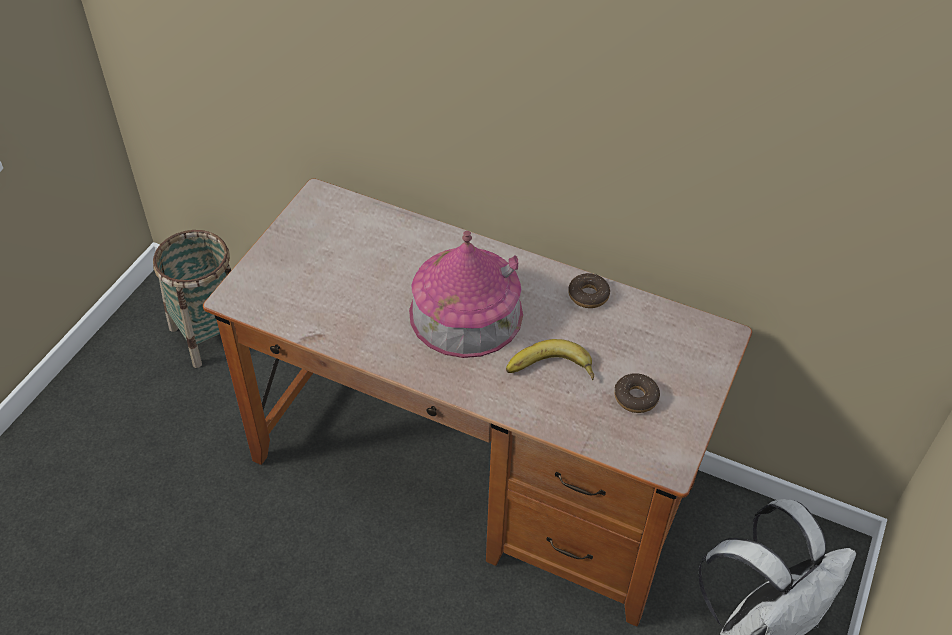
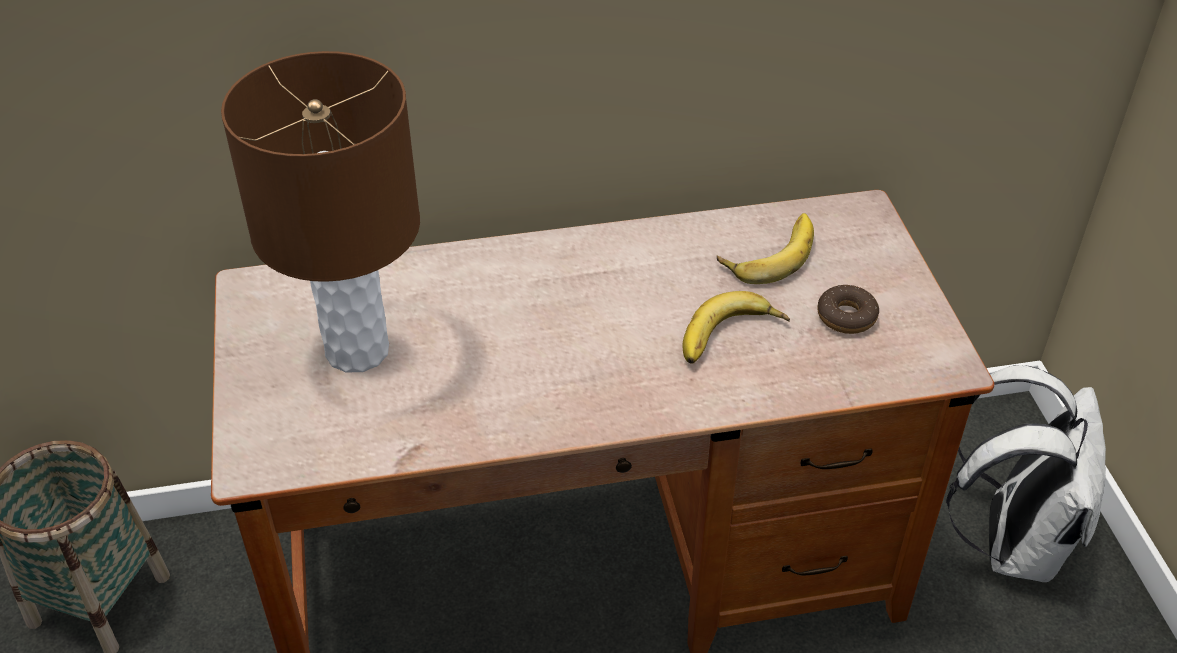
camera: 35 degrees left, 5 degrees down
toy house [409,231,523,358] -> none
donut [568,273,610,308] -> none
none -> brown table lamp [221,51,420,373]
none -> banana [717,213,814,284]

